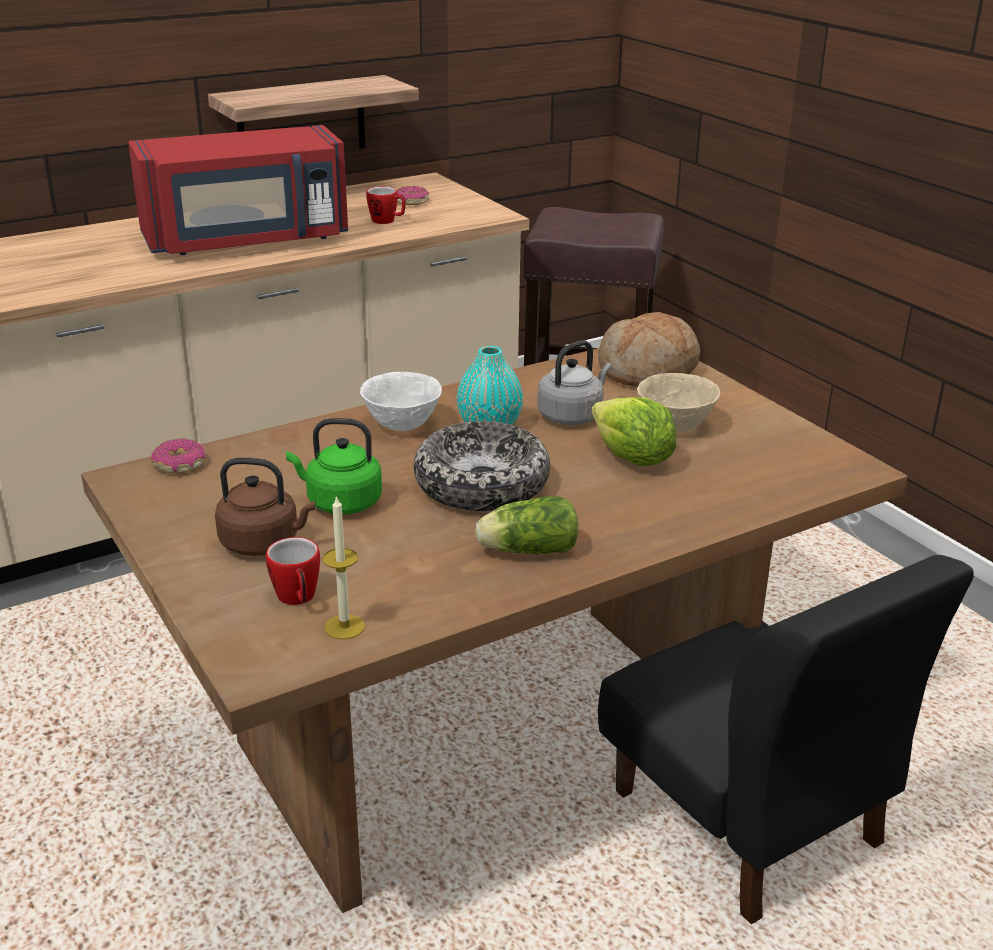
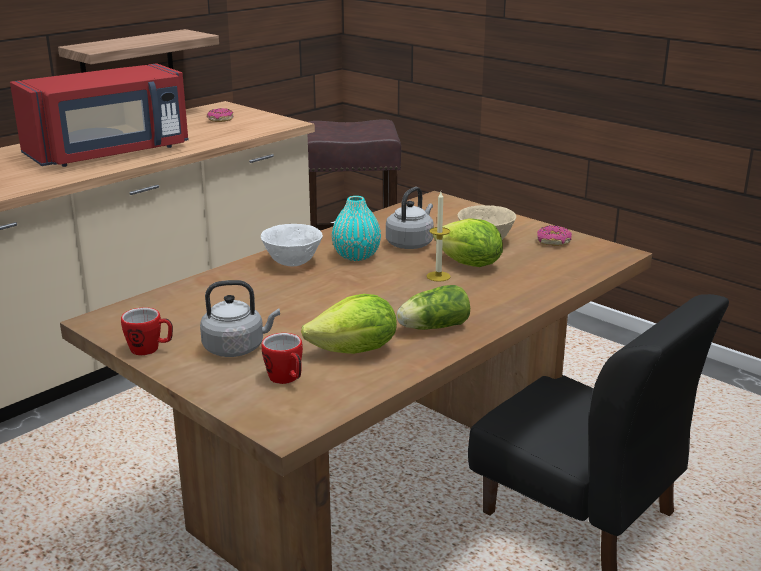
camera: 15 degrees left, 5 degrees down
donut [151,439,205,474] -> donut moved to [537,225,572,246]
brown kettle [215,458,315,556] -> grey kettle [200,280,280,357]
green kettle [286,418,382,514] -> none
candle [322,495,365,640] -> candle moved to [426,192,451,282]
mug [366,187,406,224] -> mug moved to [121,307,173,355]
bowl [414,421,550,511] -> none
bread [598,312,700,387] -> none
none -> lettuce [301,294,397,354]

